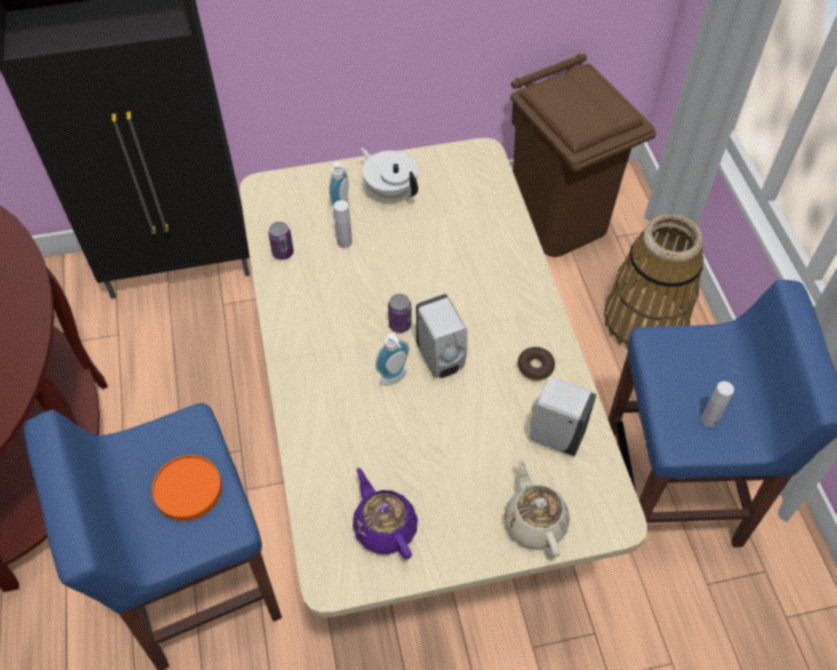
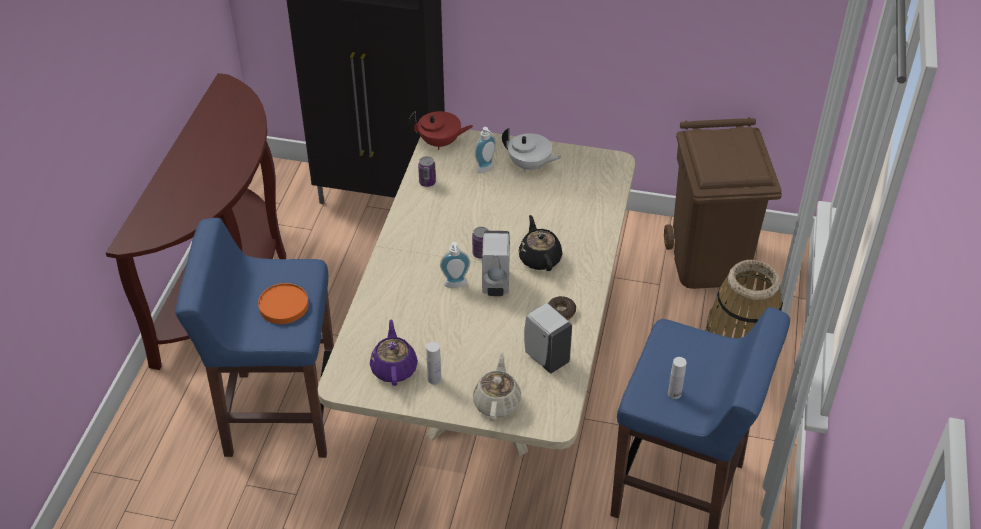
camera: 25 degrees right, 10 degrees down
white bottle [334,200,352,248] -> white bottle moved to [426,342,441,385]
white teapot [361,148,418,198] -> white teapot turned 135 degrees clockwise [502,128,562,172]
none -> red teapot [409,111,473,150]
none -> black teapot [519,215,562,271]

